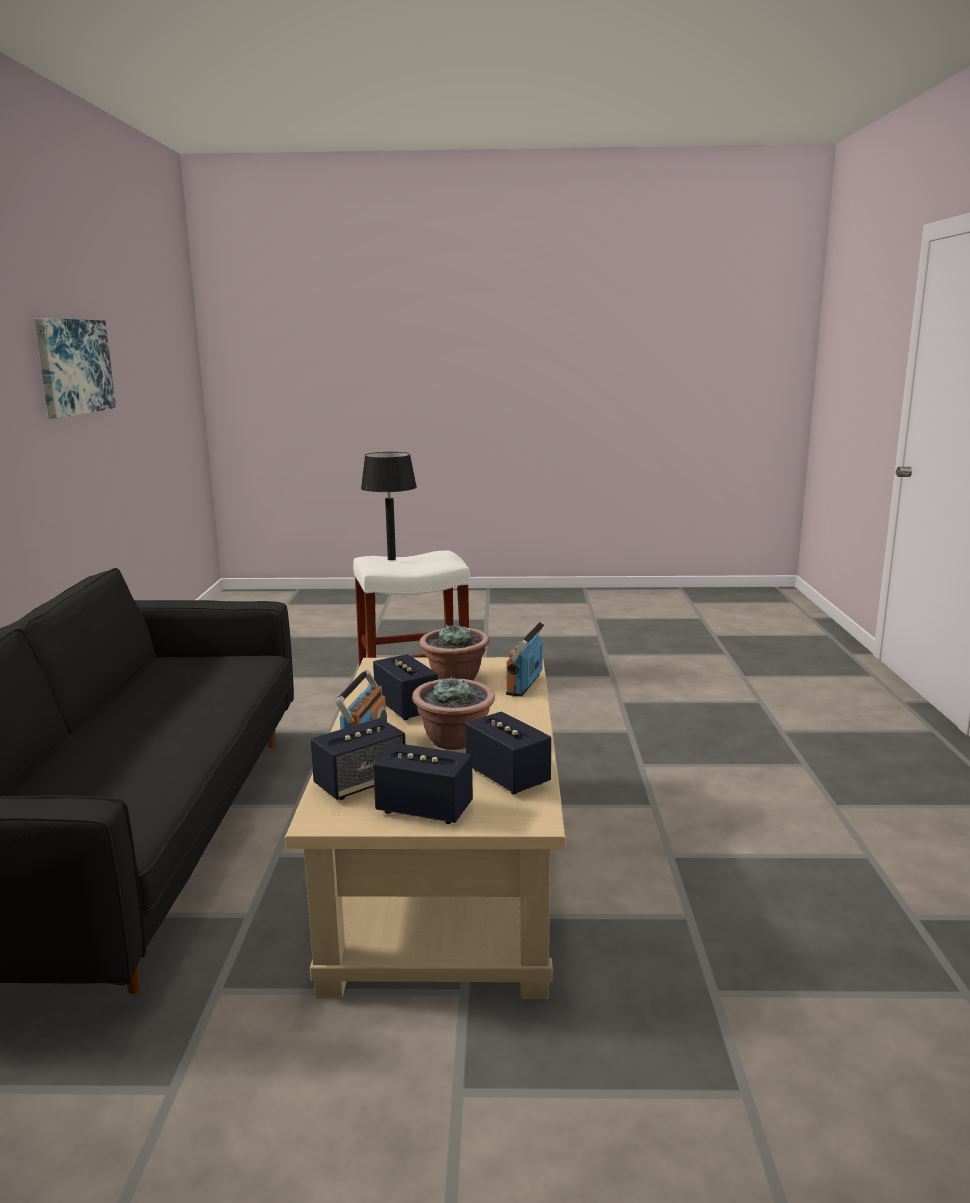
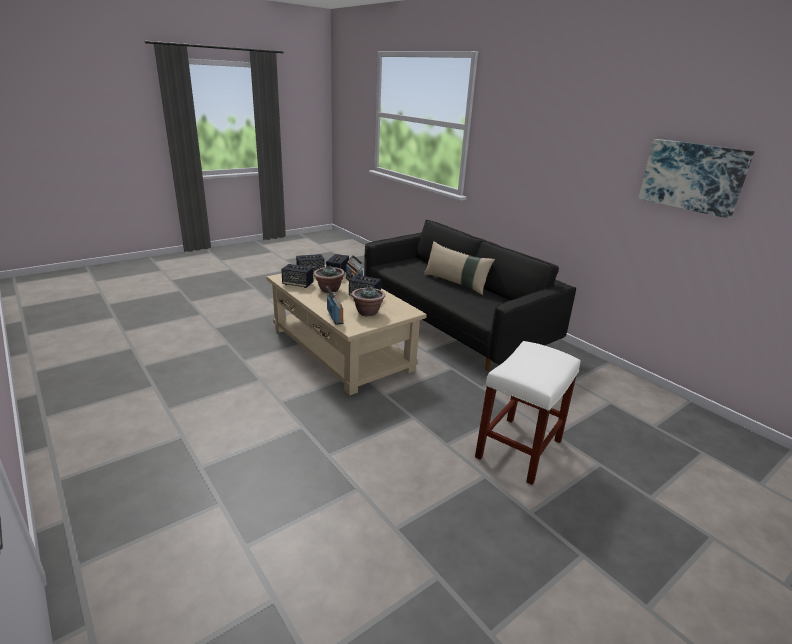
camera: 140 degrees right, 10 degrees up
black table lamp [361,452,417,560] -> none
none -> beige pillow [424,241,495,295]

